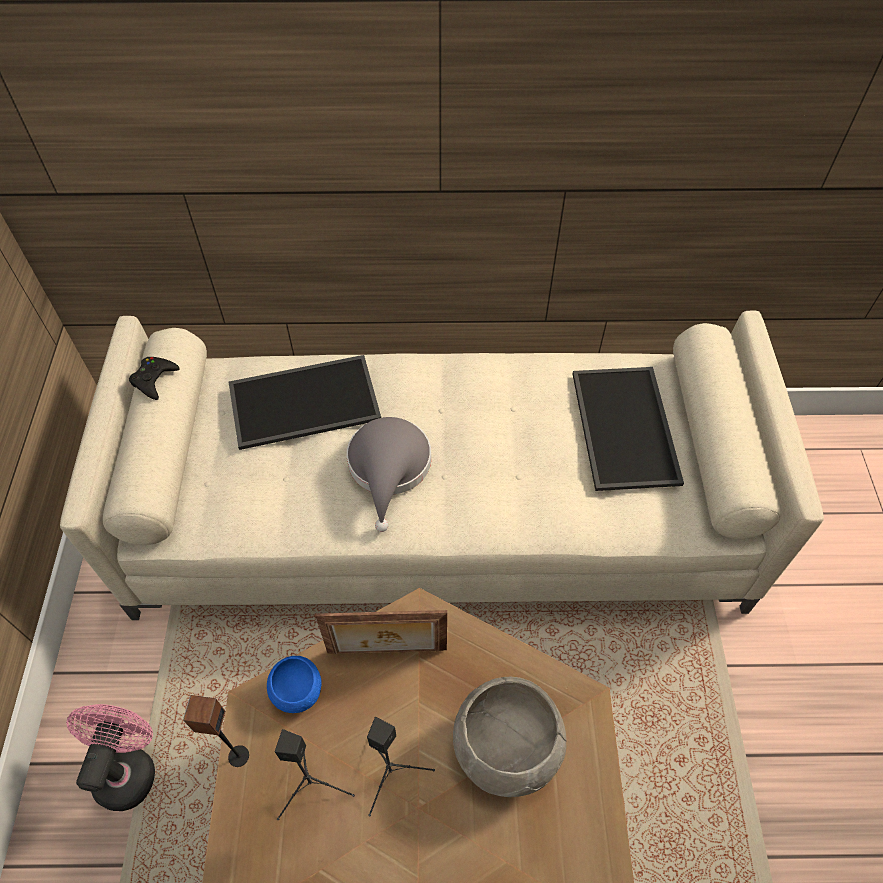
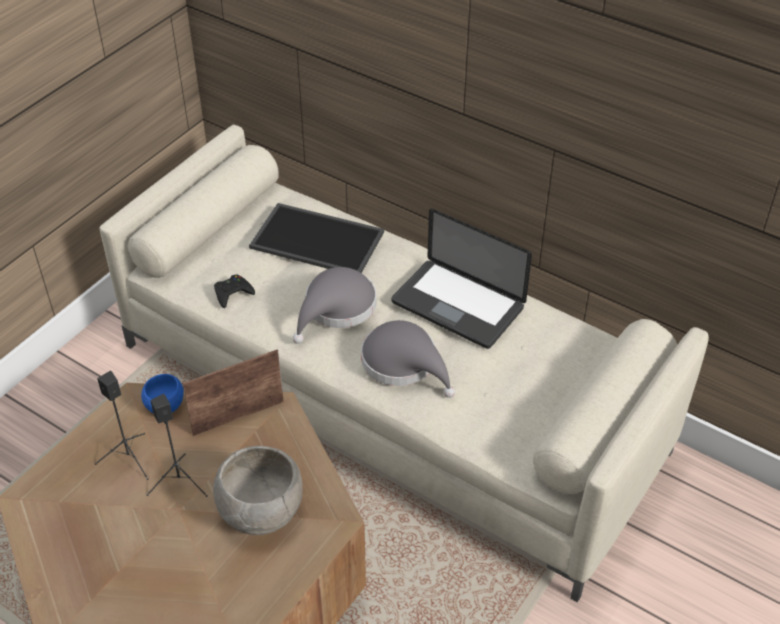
camera: 35 degrees right, 10 degrees down
pink fan [66,704,155,811] -> none
black game controller [129,357,180,400] -> black game controller moved to [214,274,255,308]
speaker [183,695,249,767] -> none
picture frame [316,610,447,654] -> picture frame turned 120 degrees clockwise [182,350,284,436]
tray [573,367,684,491] -> none
none -> grey hat [361,320,455,398]
none -> laptop [391,209,532,349]

